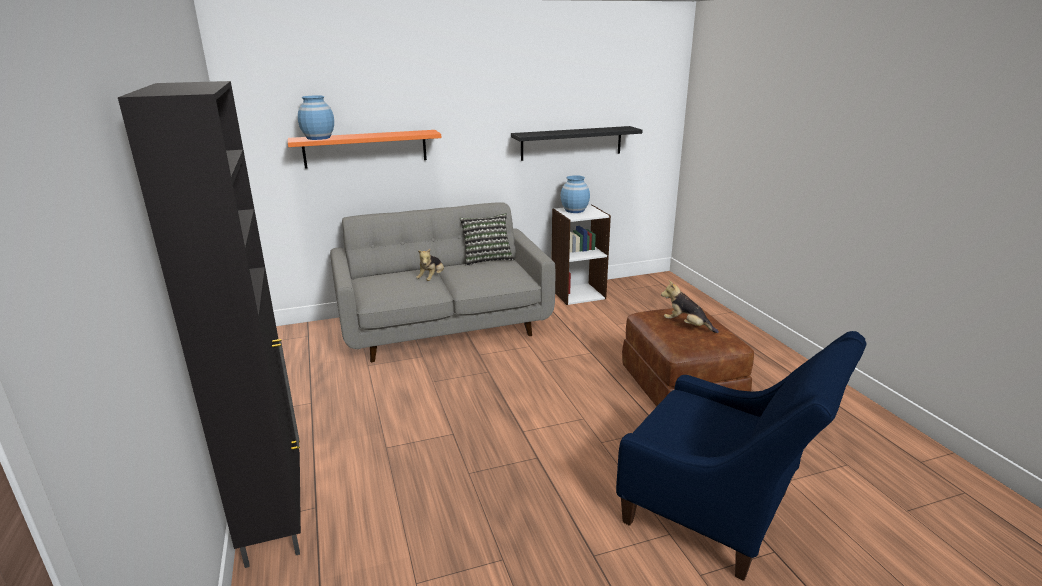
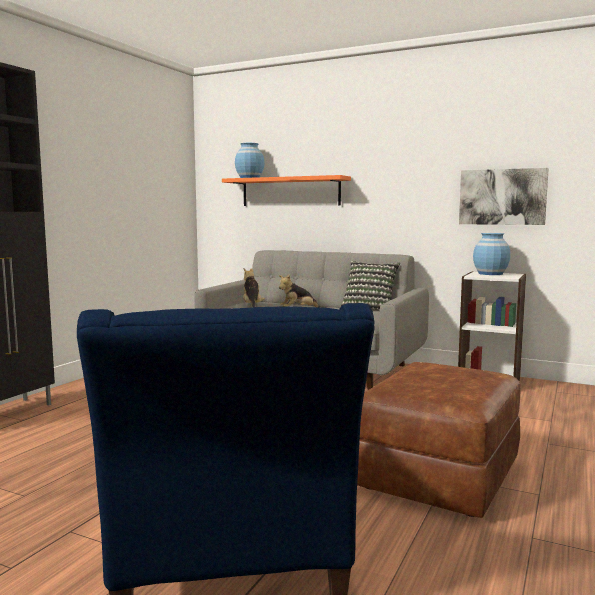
camera: 45 degrees right, 15 degrees down
black shelf [511,126,643,161] -> picture [459,168,549,225]
plush toy [661,280,719,333] -> plush toy moved to [243,268,265,307]

